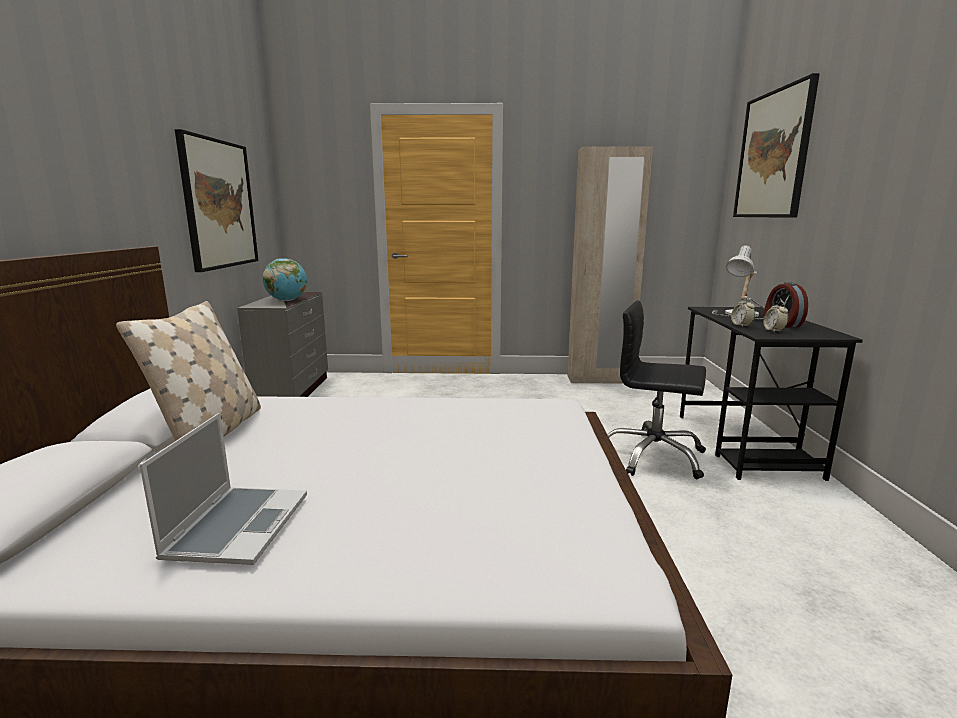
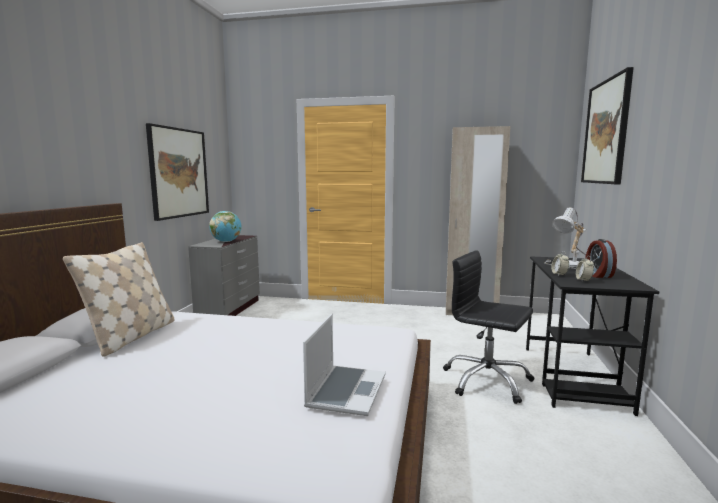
camera: 10 degrees right, 5 degrees down
laptop [140,413,307,565] -> laptop moved to [303,314,386,416]

